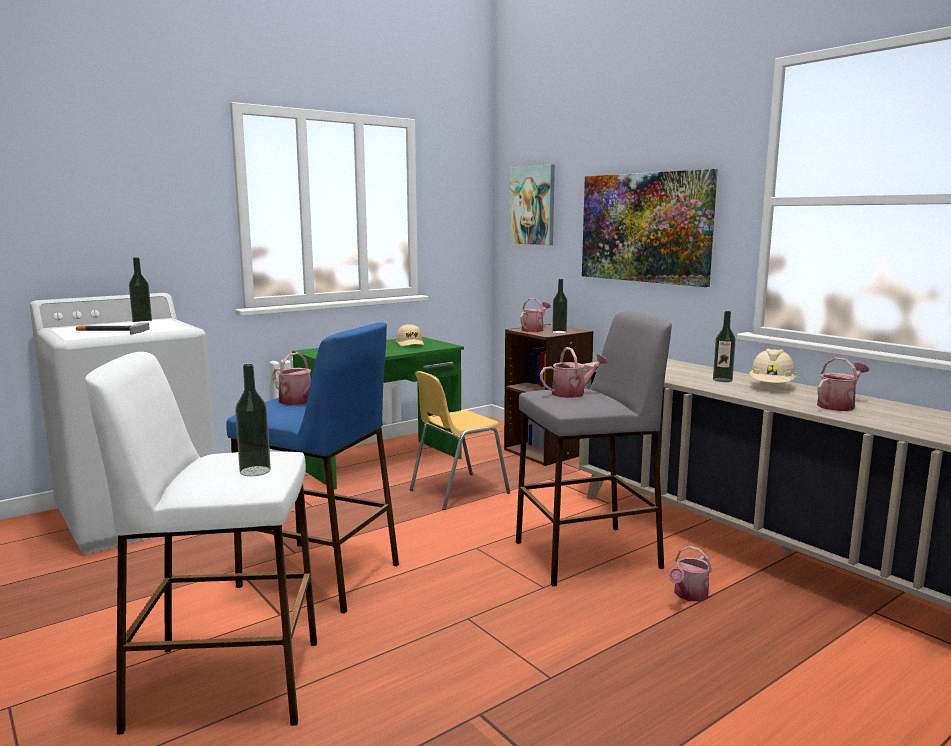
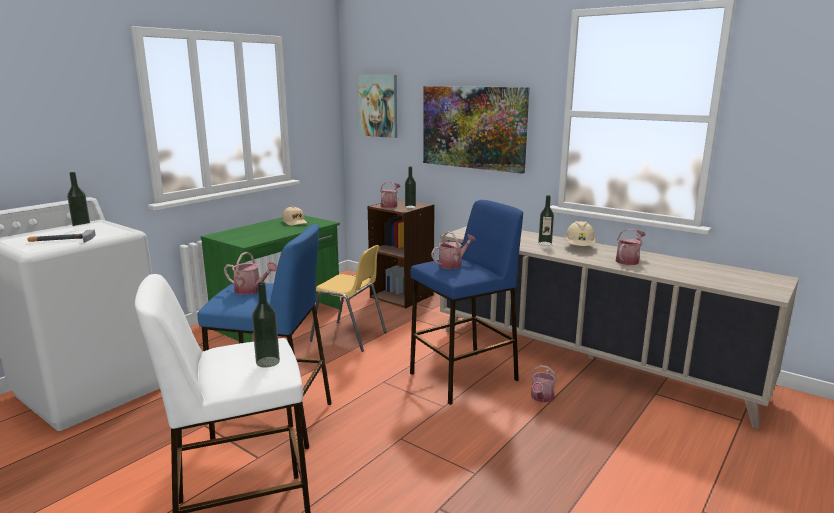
camera: 15 degrees left, 5 degrees up
yellow chair [410,371,510,510] -> yellow chair turned 105 degrees counterclockwise [310,245,386,352]
grey stool [516,311,672,586] -> blue stool [410,200,523,405]

